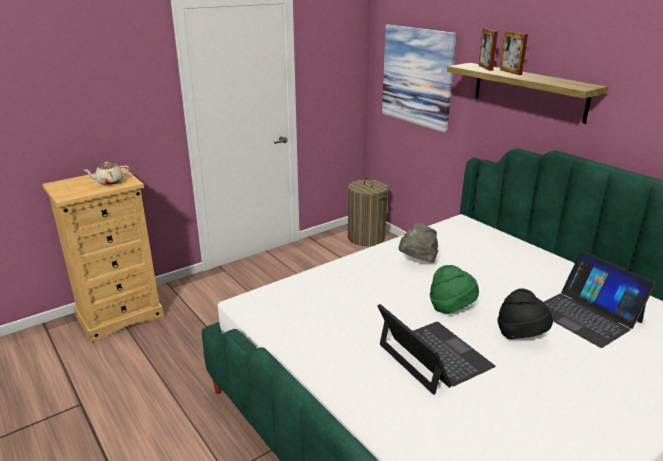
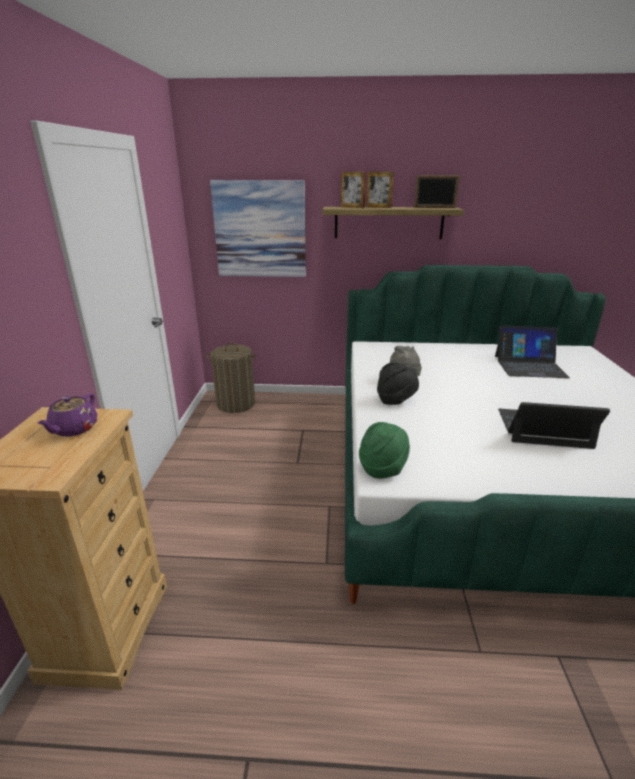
camera: 50 degrees left, 0 degrees up
beige teapot [84,162,129,185] -> purple teapot [37,394,97,436]
green hat [430,265,479,314] -> green hat moved to [359,422,410,479]
black hat [497,288,553,339] -> black hat moved to [377,362,419,405]
none -> picture frame [414,175,460,208]

